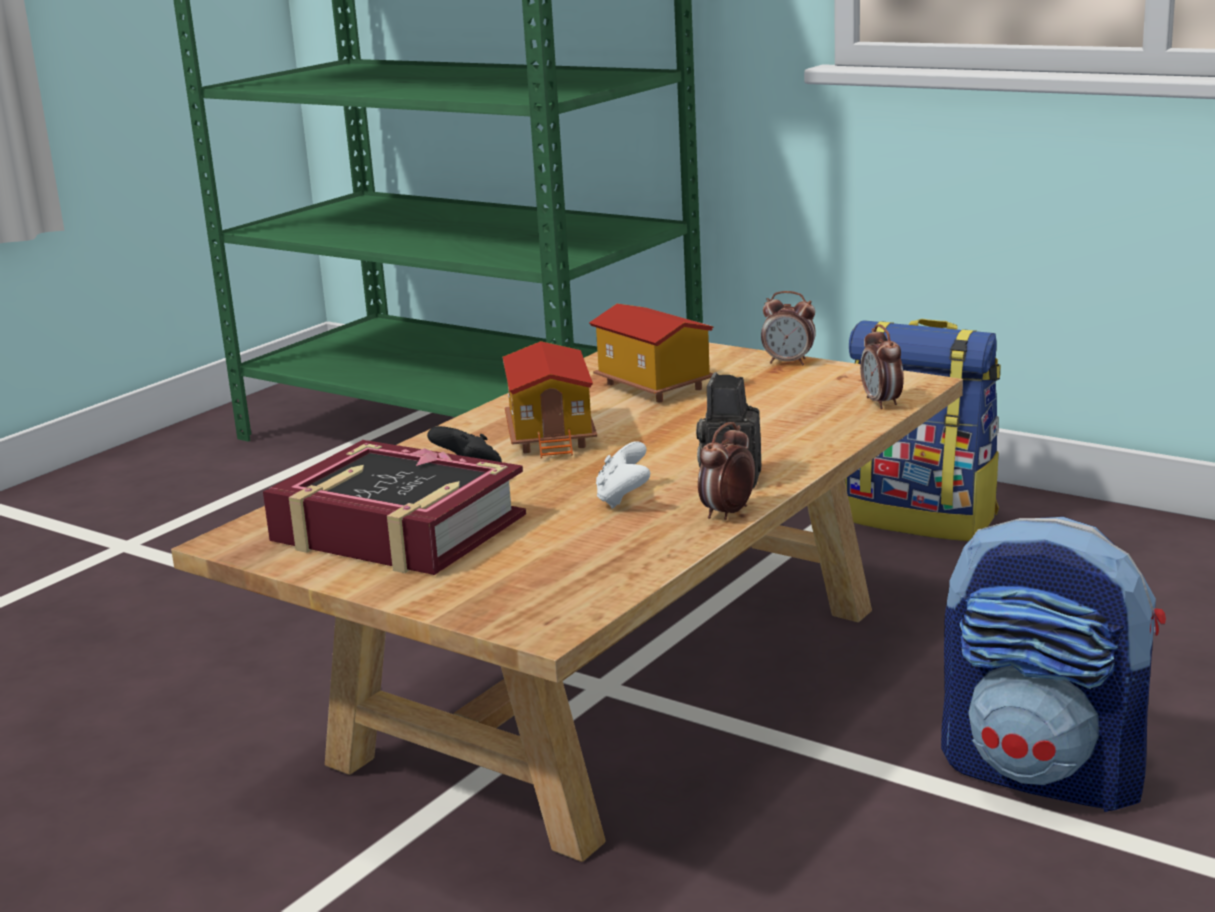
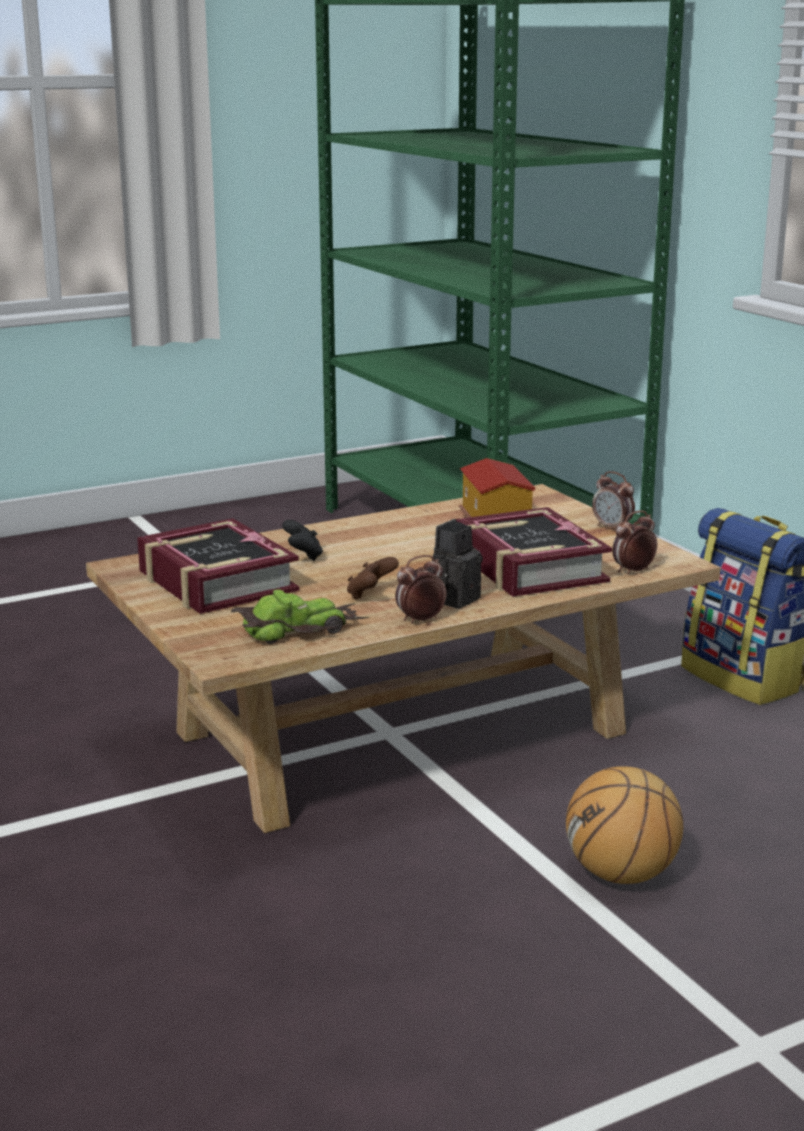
camera: 25 degrees right, 0 degrees up
toy house [502,341,597,458] -> none
white game controller [596,441,650,509] -> brown game controller [347,557,399,600]
alarm clock [860,324,904,409] -> alarm clock turned 45 degrees clockwise [612,511,657,574]
backpack [941,517,1166,812] -> basketball [566,766,683,884]
none -> toy car [231,590,369,644]
none -> book [456,507,612,597]

